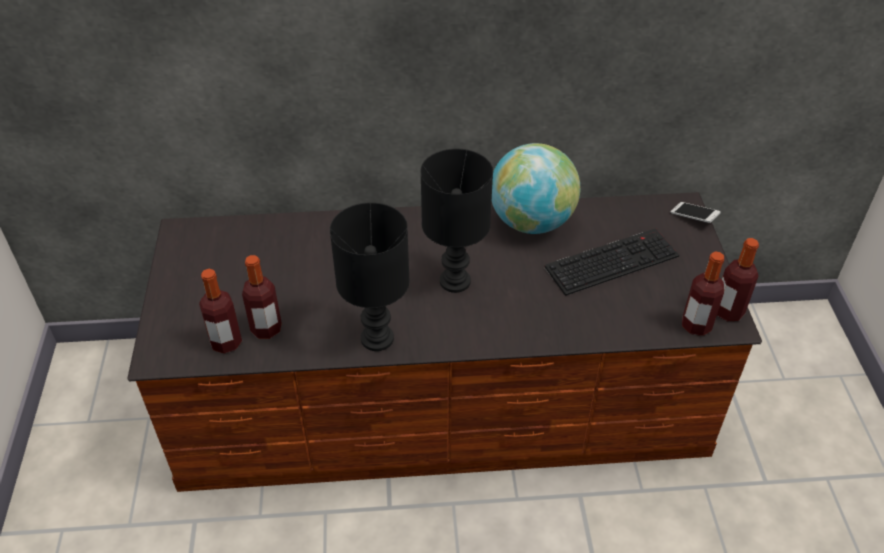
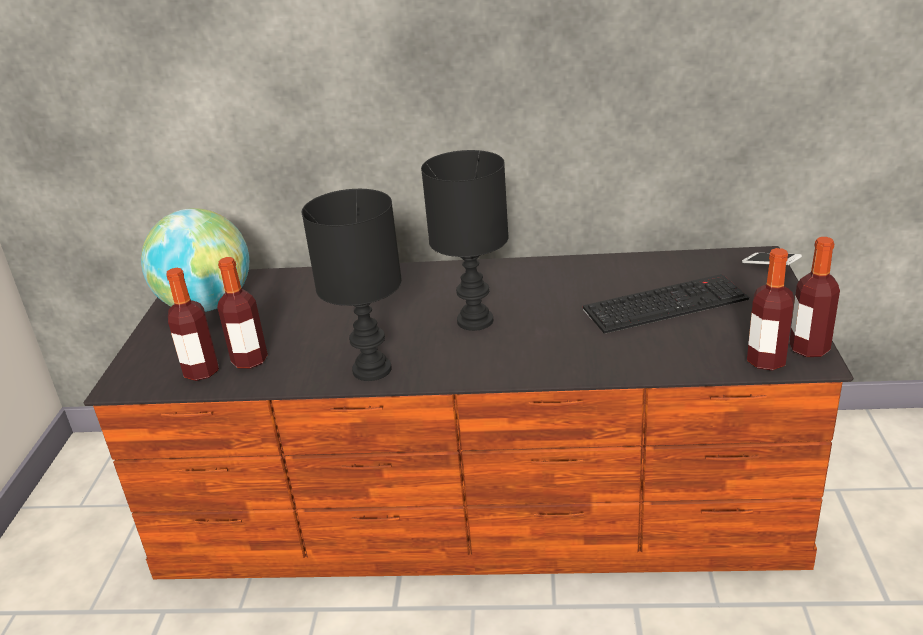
camera: 10 degrees right, 15 degrees down
globe [492,143,580,234] -> globe moved to [141,208,249,312]

